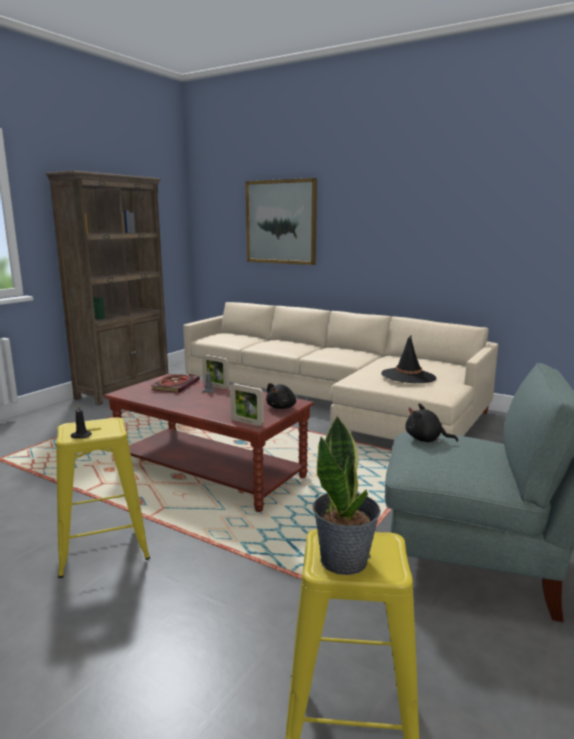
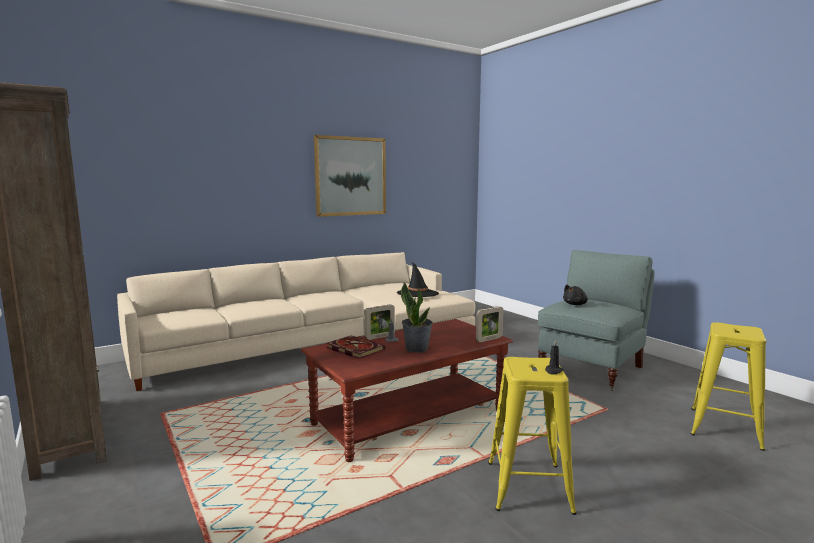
camera: 65 degrees left, 5 degrees down
picture [245,178,317,265] -> picture moved to [314,135,386,217]
black plush toy [266,383,296,409] -> none
potted plant [313,415,381,575] -> potted plant moved to [401,283,433,353]

